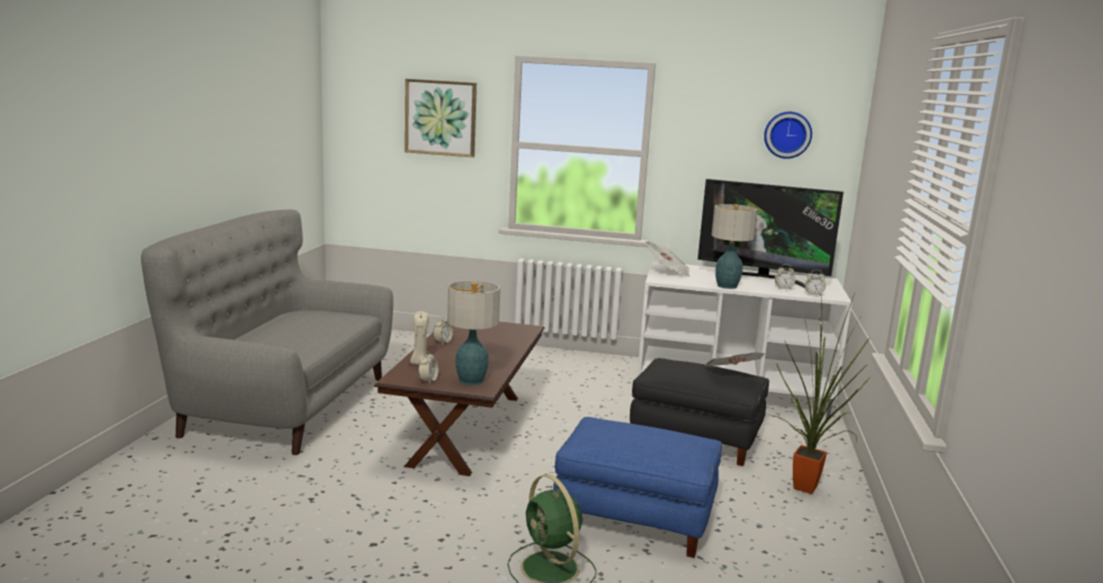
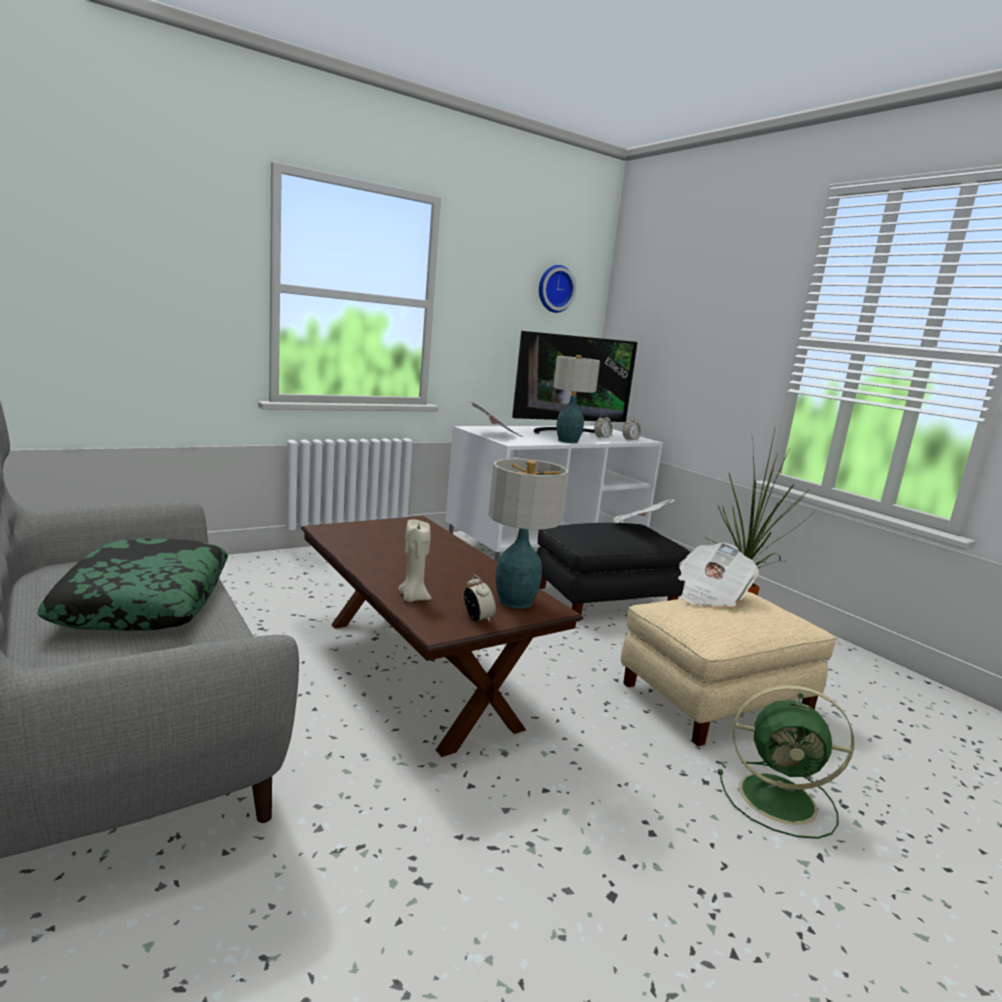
camera: 45 degrees left, 0 degrees up
picture [405,79,477,157] -> none
alarm clock [433,316,453,345] -> none
blue ottoman [553,417,722,558] -> beige ottoman [621,592,837,746]
none -> pillow [37,538,228,631]
none -> newspaper [678,543,759,607]

